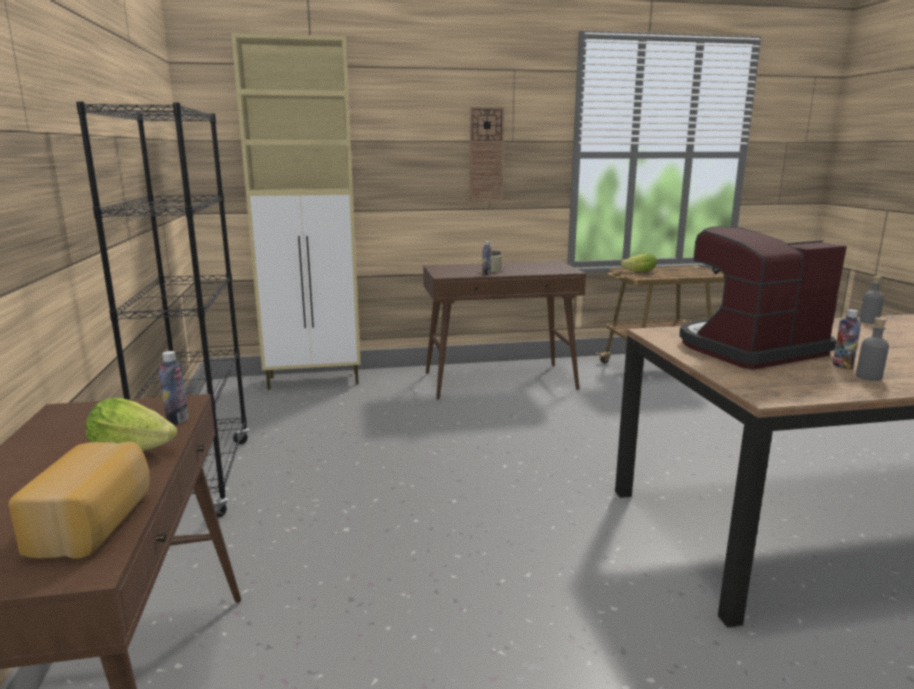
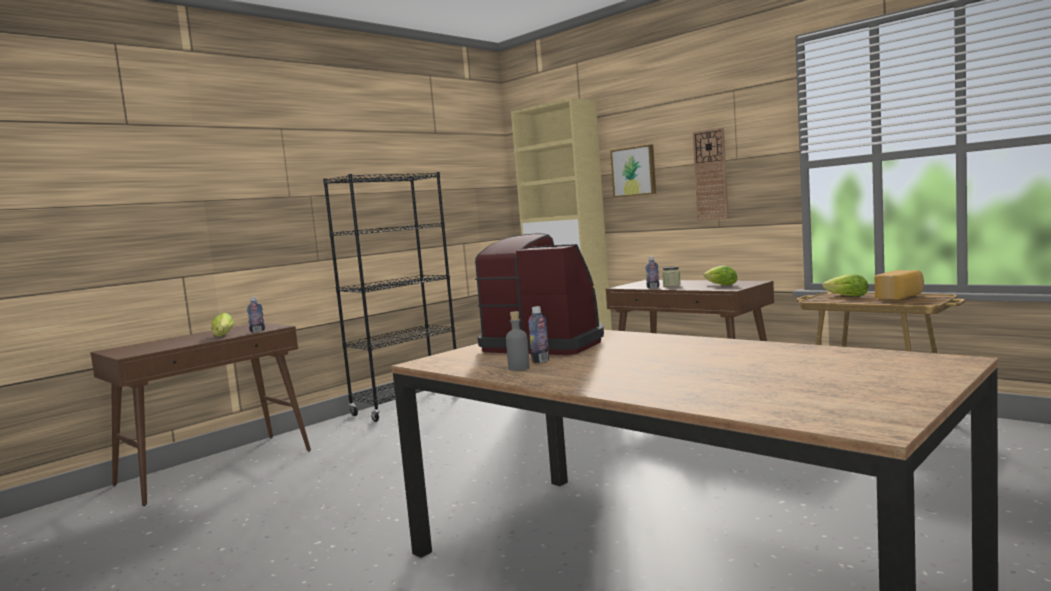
camera: 55 degrees right, 10 degrees down
bread [9,441,149,559] -> bread moved to [875,270,924,300]
grey bottle [859,276,884,324] -> none
none -> picture [611,145,656,197]
none -> lettuce [704,266,737,286]

